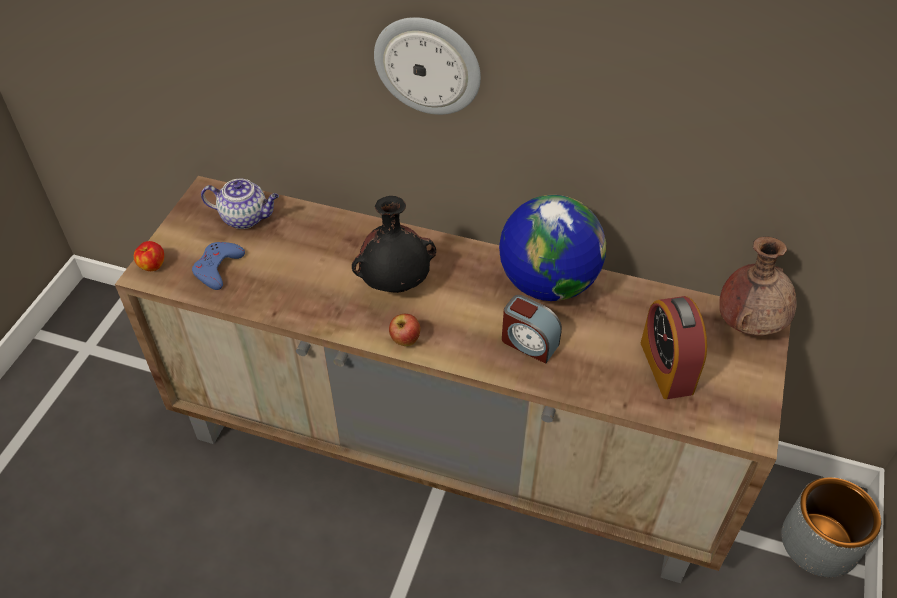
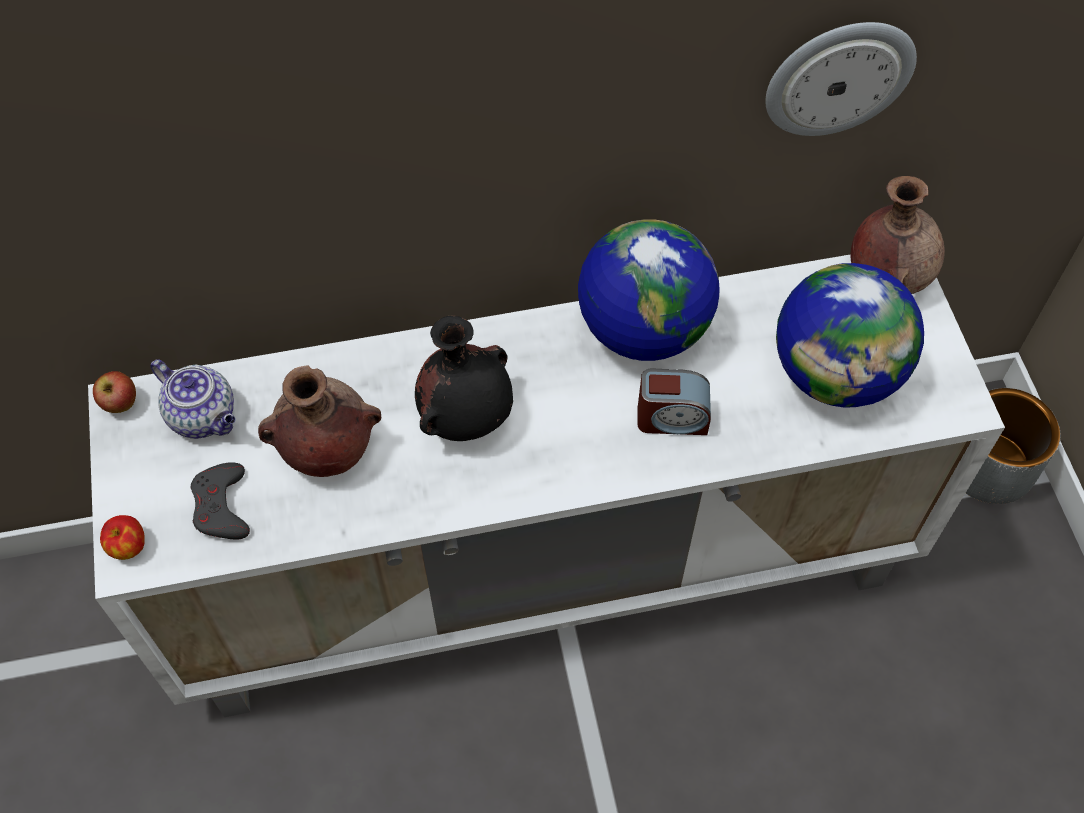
camera: 30 degrees left, 10 degrees up
brown tv stand [115,176,791,583] -> white tv stand [88,254,1005,717]
blue game controller [192,242,245,290] -> grey game controller [191,462,250,540]
teapot [201,179,279,229] -> teapot turned 60 degrees clockwise [150,359,235,439]
wall clock [374,17,481,115] -> wall clock moved to [766,22,917,136]
apple [389,314,421,346] -> apple moved to [93,371,136,413]
alarm clock [641,296,707,399] -> globe [776,263,924,407]
none -> brown vase [258,365,381,477]

